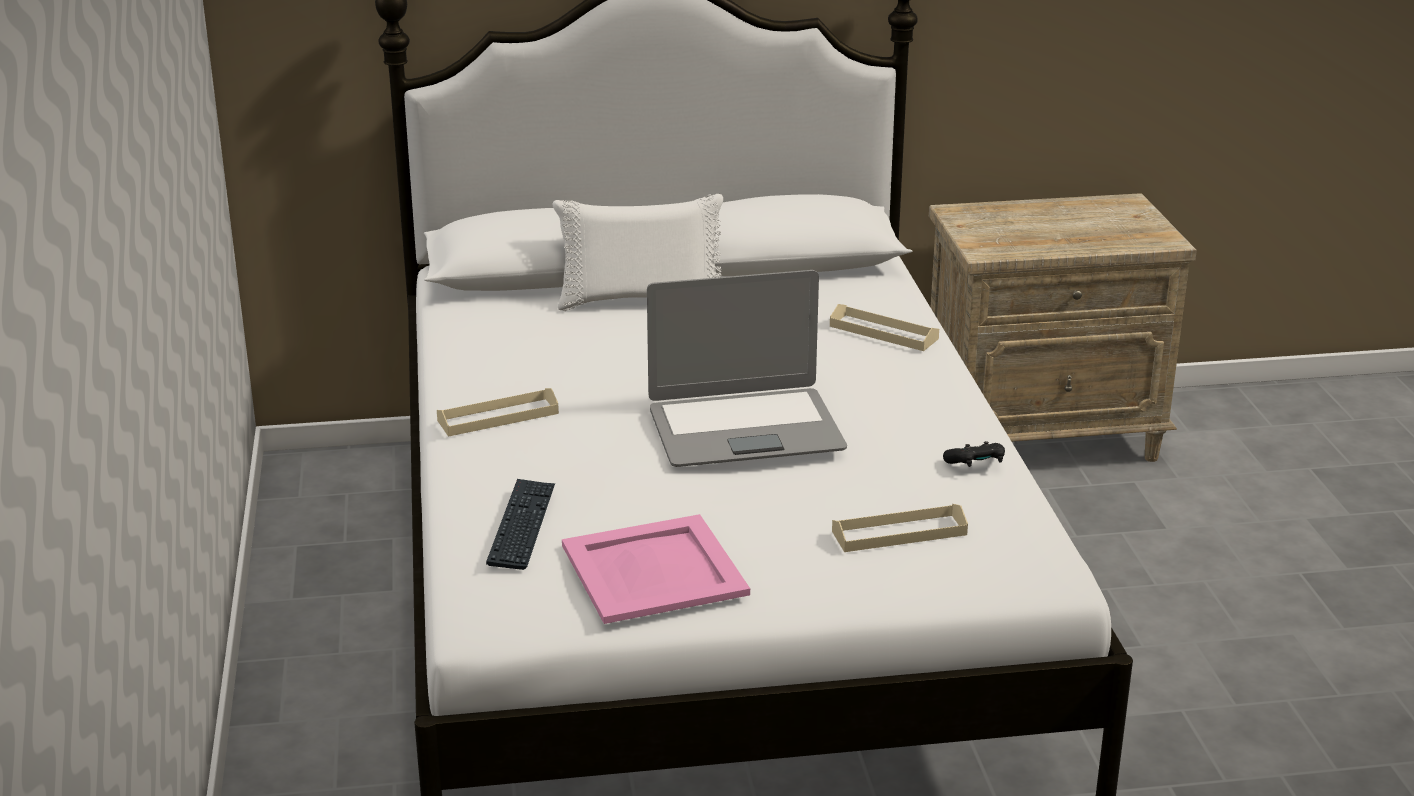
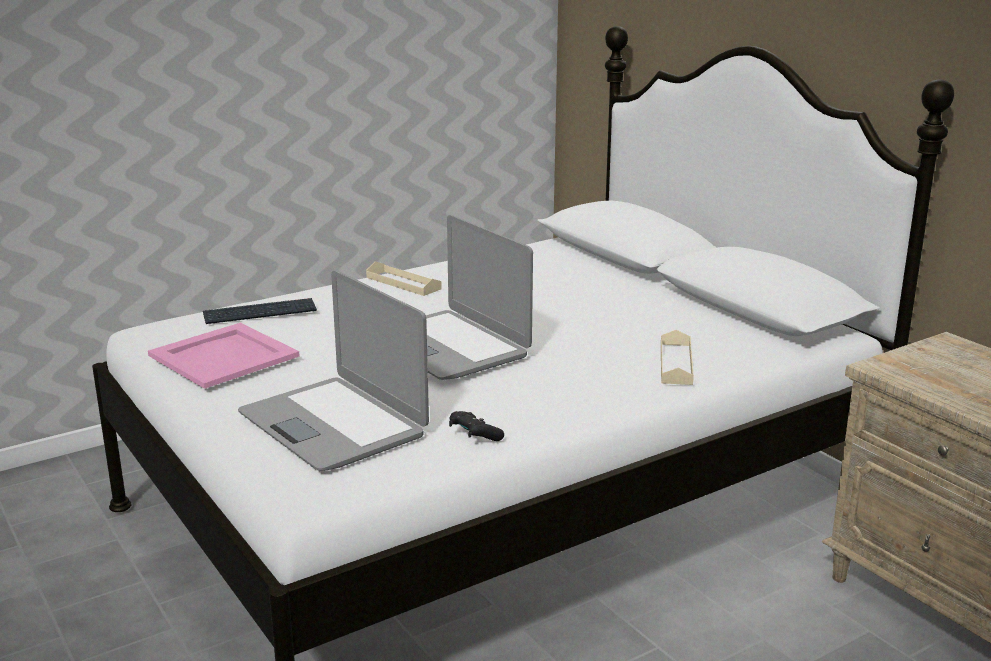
camera: 65 degrees right, 5 degrees down
white pillow [552,194,723,311] -> none
beige tray [832,504,968,552] -> laptop [238,270,429,471]

